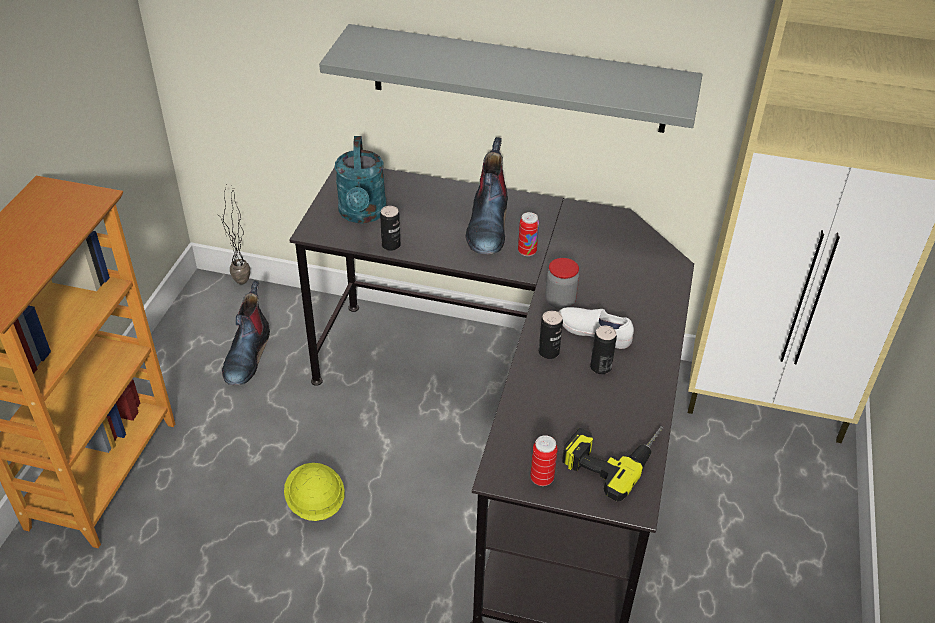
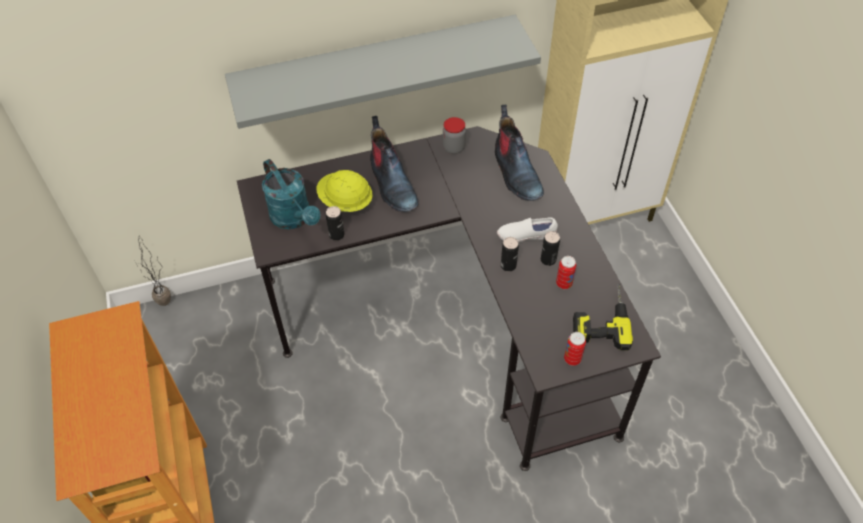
camera: 30 degrees left, 10 degrees up
boot [222,280,270,386] -> boot moved to [495,104,544,201]
yellow hard hat [284,463,345,521] -> yellow hard hat moved to [316,170,373,212]
can [518,212,539,256] -> can moved to [556,256,576,289]
jar [545,258,579,309] -> jar moved to [443,117,466,154]

